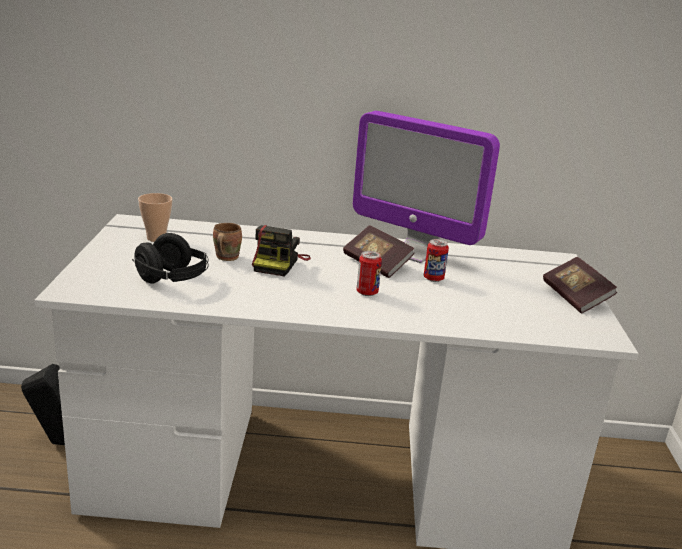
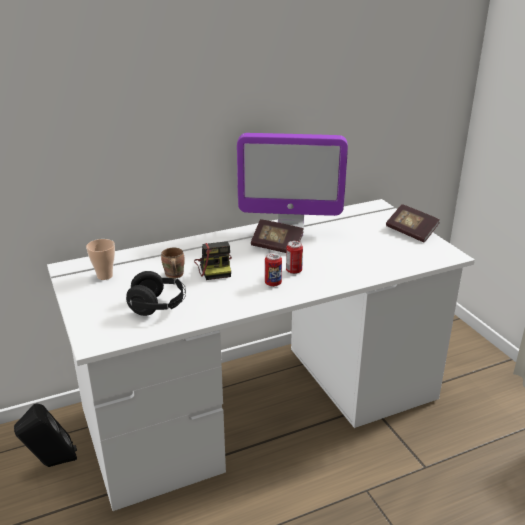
camera: 25 degrees left, 5 degrees up
can [424,239,449,282] -> can moved to [265,252,282,287]

